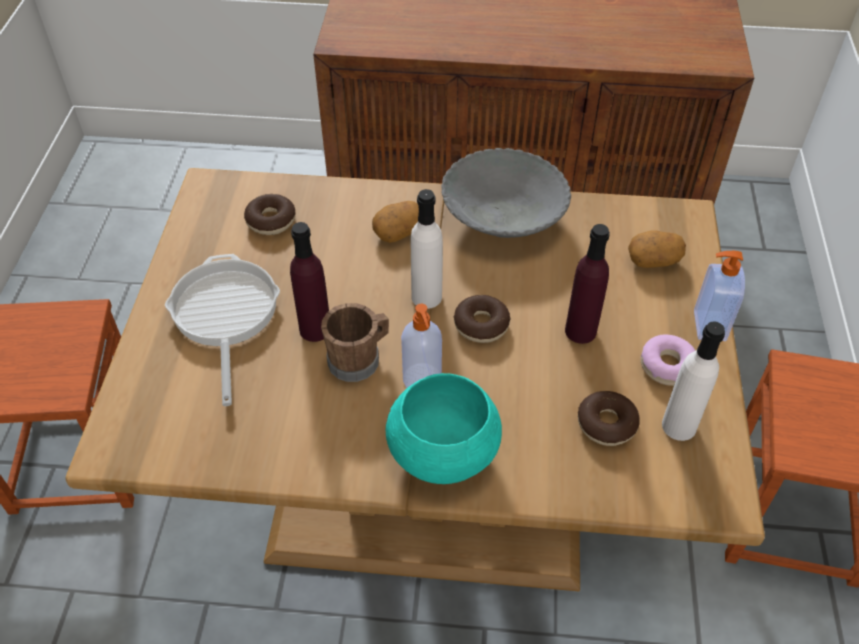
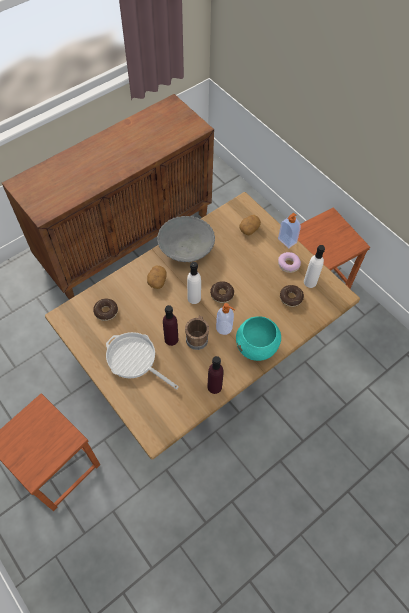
camera: 45 degrees left, 10 degrees up
purple bottle [565,224,610,344] -> purple bottle moved to [207,356,224,394]

